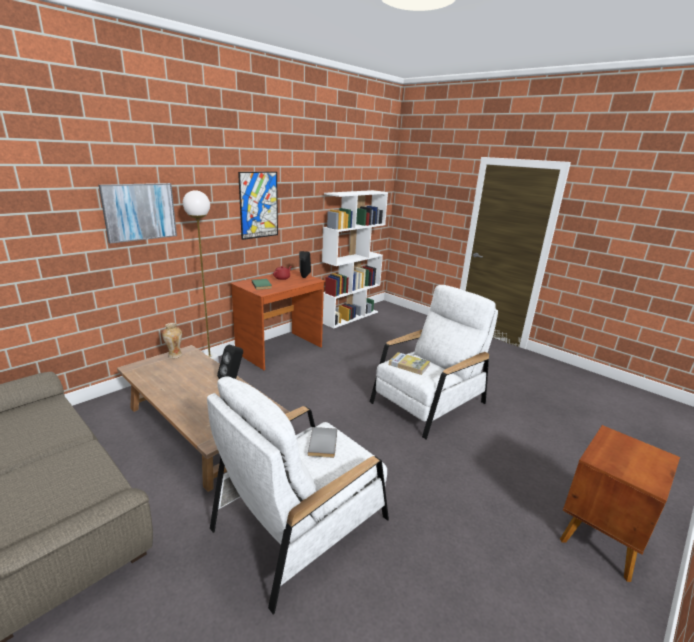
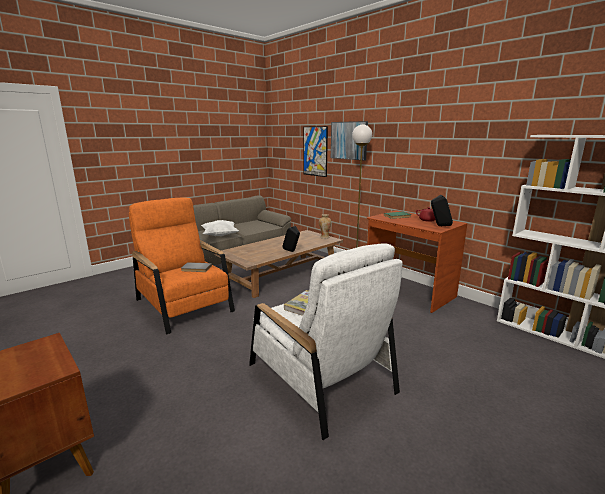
camera: 95 degrees right, 5 degrees down
white armchair [207,376,389,614] -> orange armchair [129,198,235,335]
picture [238,172,278,240] -> picture moved to [303,126,328,177]
none -> white pillow [201,220,239,236]

